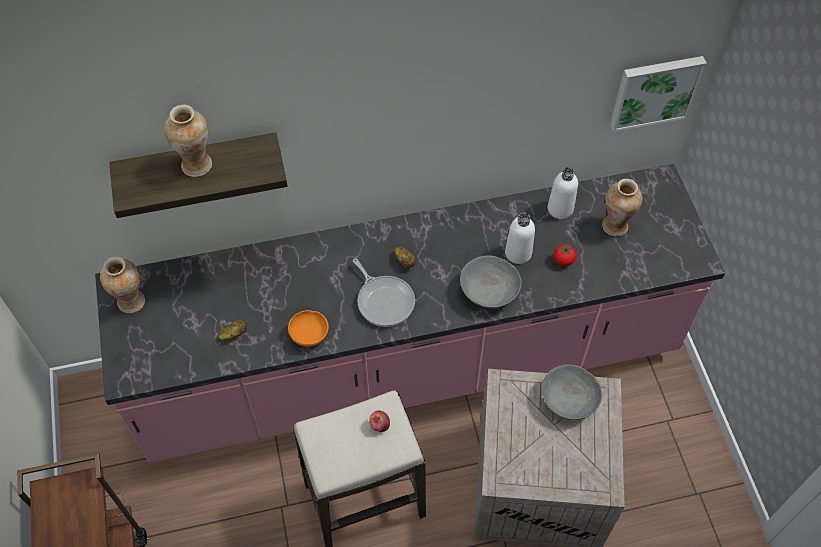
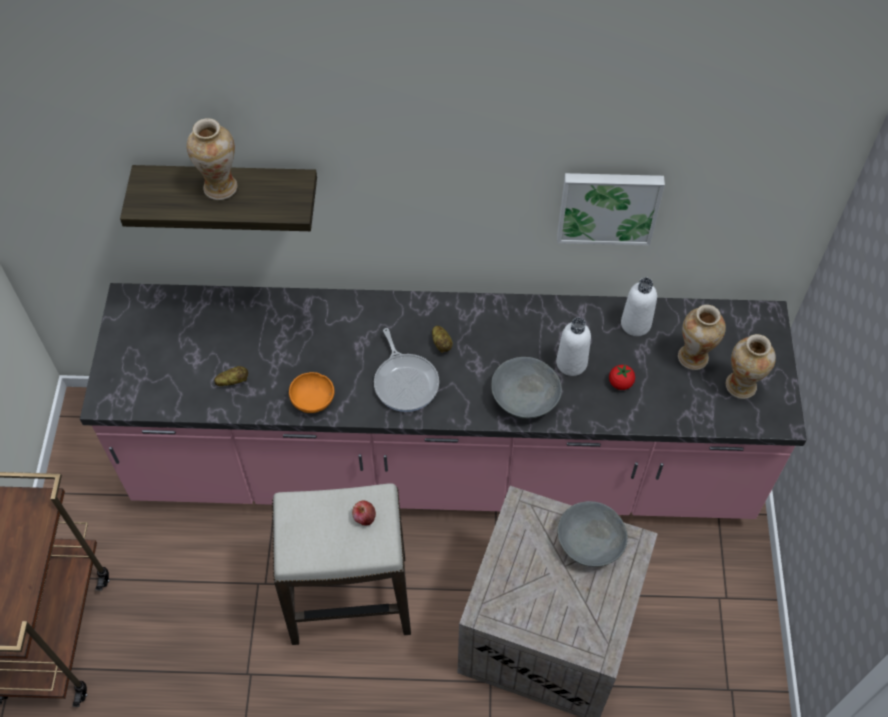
camera: 15 degrees right, 0 degrees up
vase [100,257,145,313] -> vase moved to [726,334,776,399]
picture [610,56,707,132] -> picture moved to [557,173,665,246]

